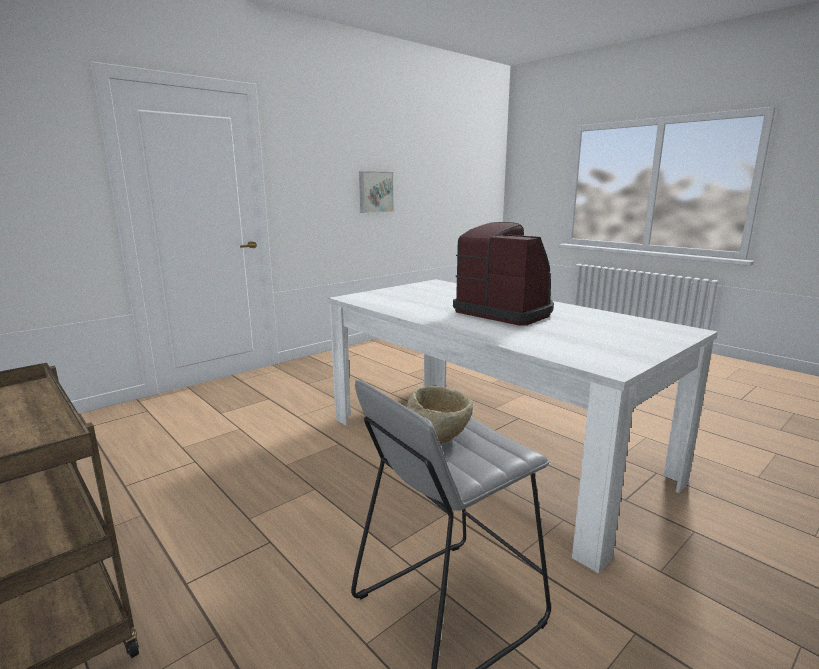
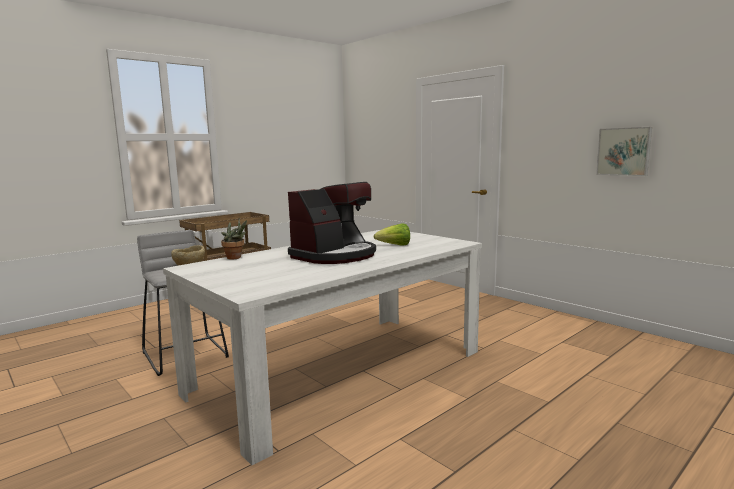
camera: 90 degrees right, 5 degrees down
none -> potted plant [221,218,247,260]
none -> lettuce [374,223,410,246]

